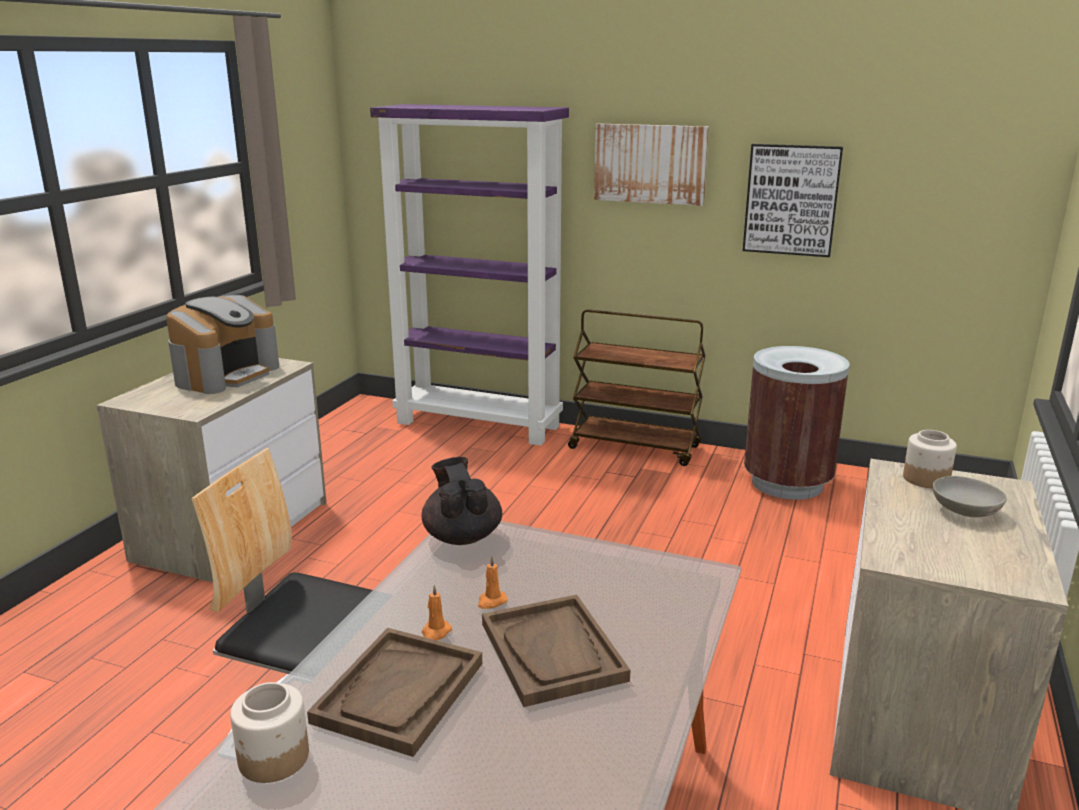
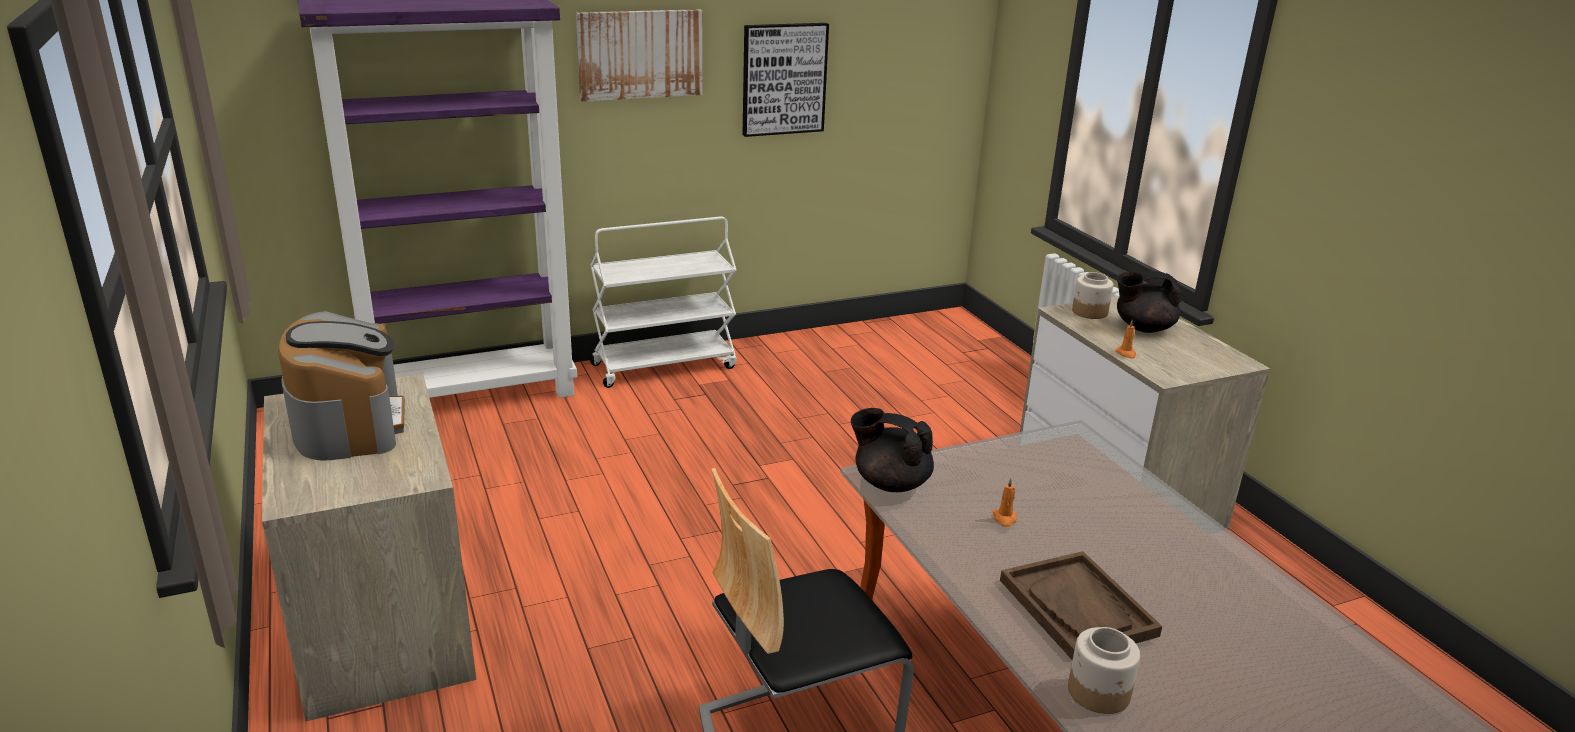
camera: 45 degrees left, 5 degrees up
orange candle [422,585,452,640] -> orange candle moved to [1115,320,1136,359]
brown tray [482,595,630,707] -> none
brown cart [568,309,705,466] -> white cart [590,216,737,388]
brown trash can [744,346,850,500] -> none
grey bowl [933,476,1007,517] -> black teapot [1117,271,1182,333]

